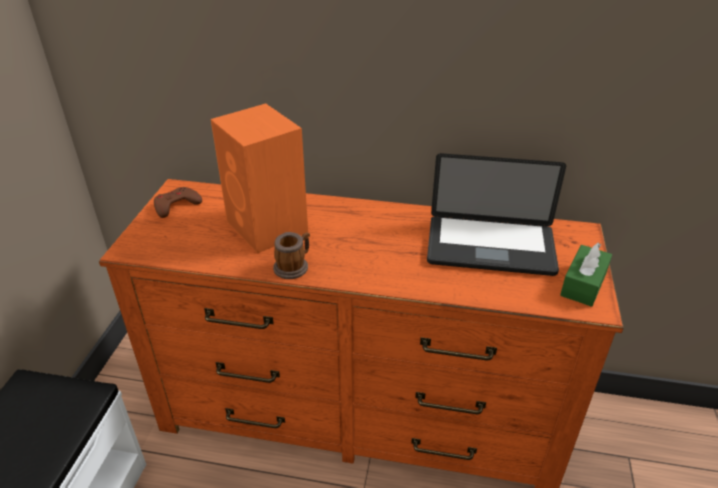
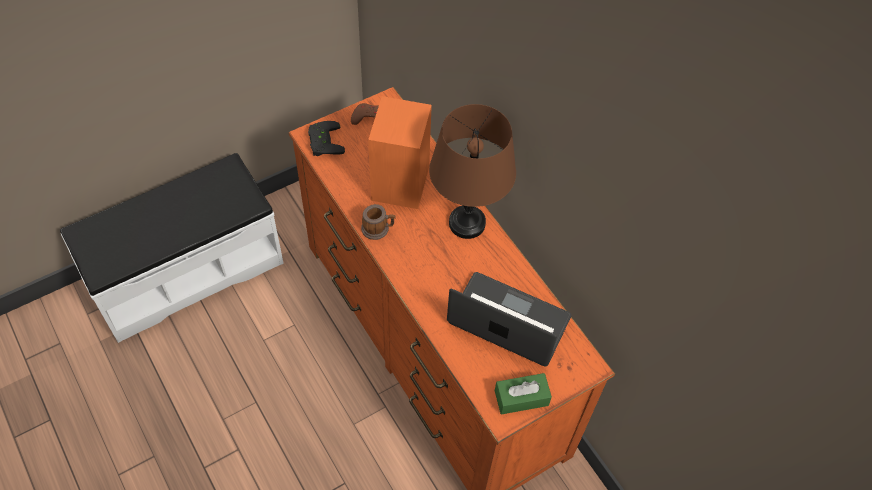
camera: 45 degrees right, 20 degrees up
laptop [427,153,566,276] -> laptop turned 150 degrees clockwise [447,272,571,366]
none -> black game controller [308,121,345,156]
none -> brown table lamp [429,104,516,239]

